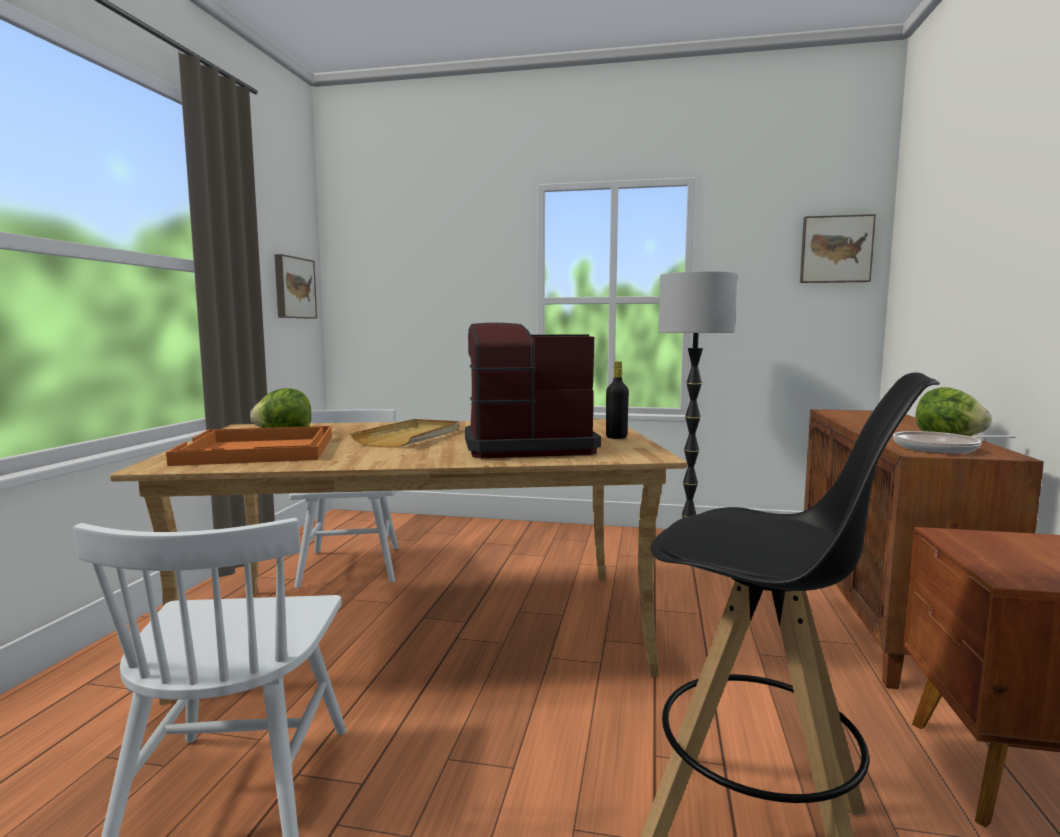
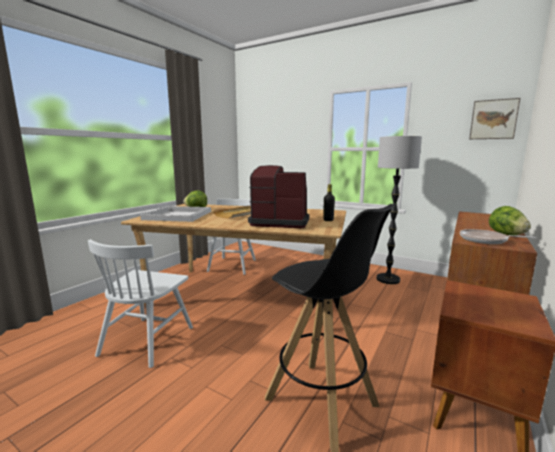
camera: 20 degrees right, 5 degrees up
orange tray [166,426,332,466] -> white tray [140,206,211,222]
picture [275,254,317,319] -> none

